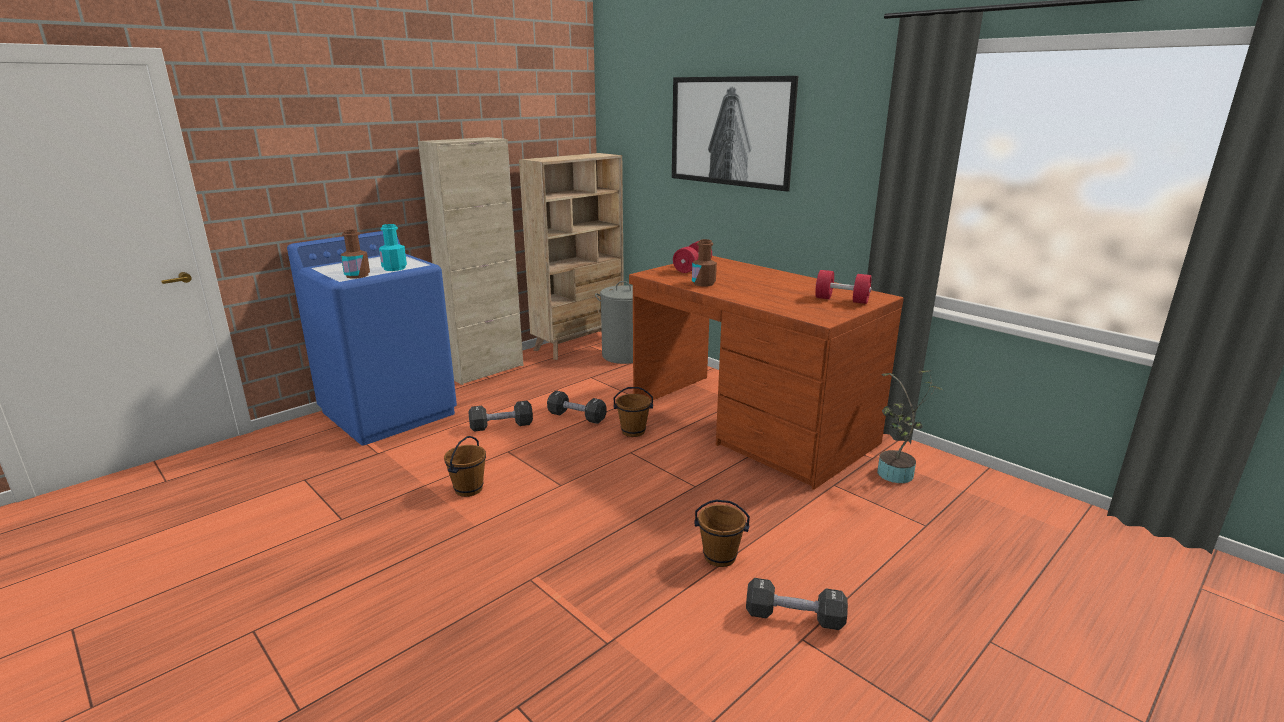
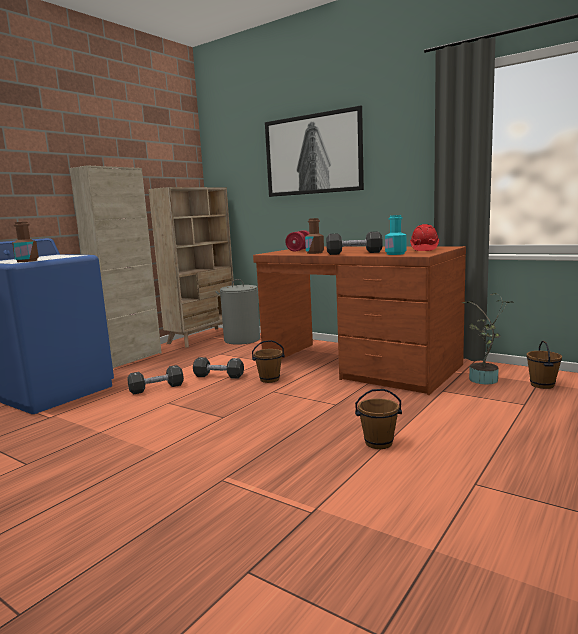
camera: 10 degrees left, 10 degrees down
turquoise bottle [379,224,407,271] -> turquoise bottle moved to [385,215,406,255]
brown bucket [444,436,486,497] -> brown bucket moved to [527,340,562,389]
black dumbbell [746,578,848,630] -> black dumbbell moved to [326,232,383,255]
red dumbbell [815,270,872,304] -> red hard hat [410,224,439,251]

